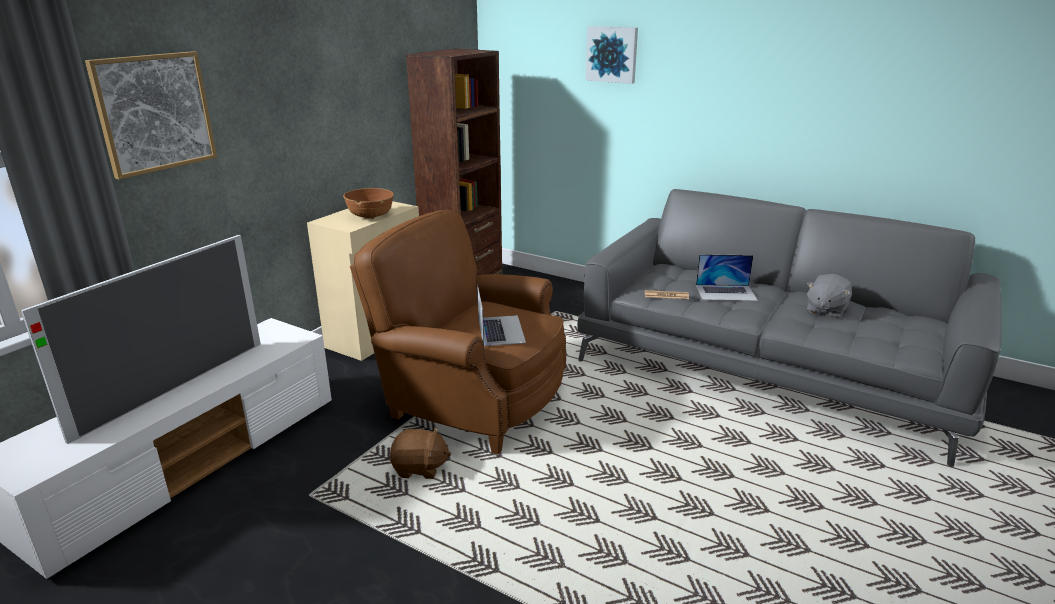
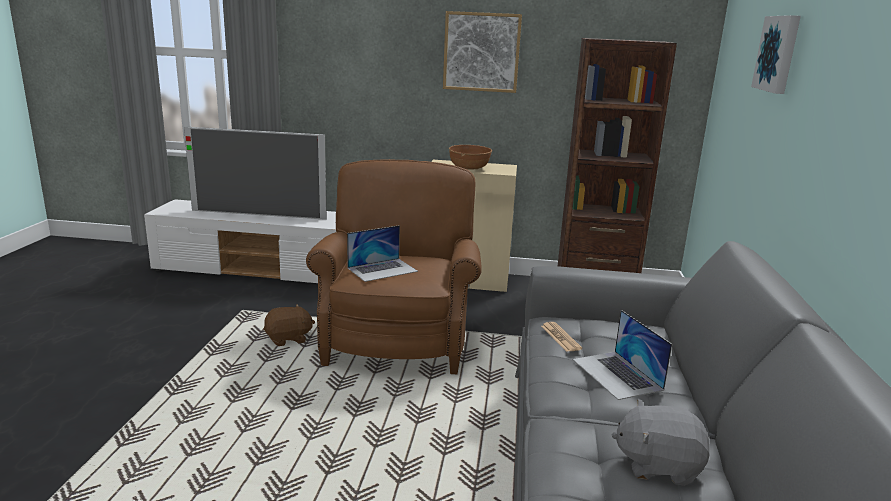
camera: 65 degrees right, 5 degrees down
picture [85,51,217,179] -> picture moved to [443,11,522,93]
brown plush toy [390,427,451,479] -> brown plush toy turned 90 degrees counterclockwise [263,304,315,346]

